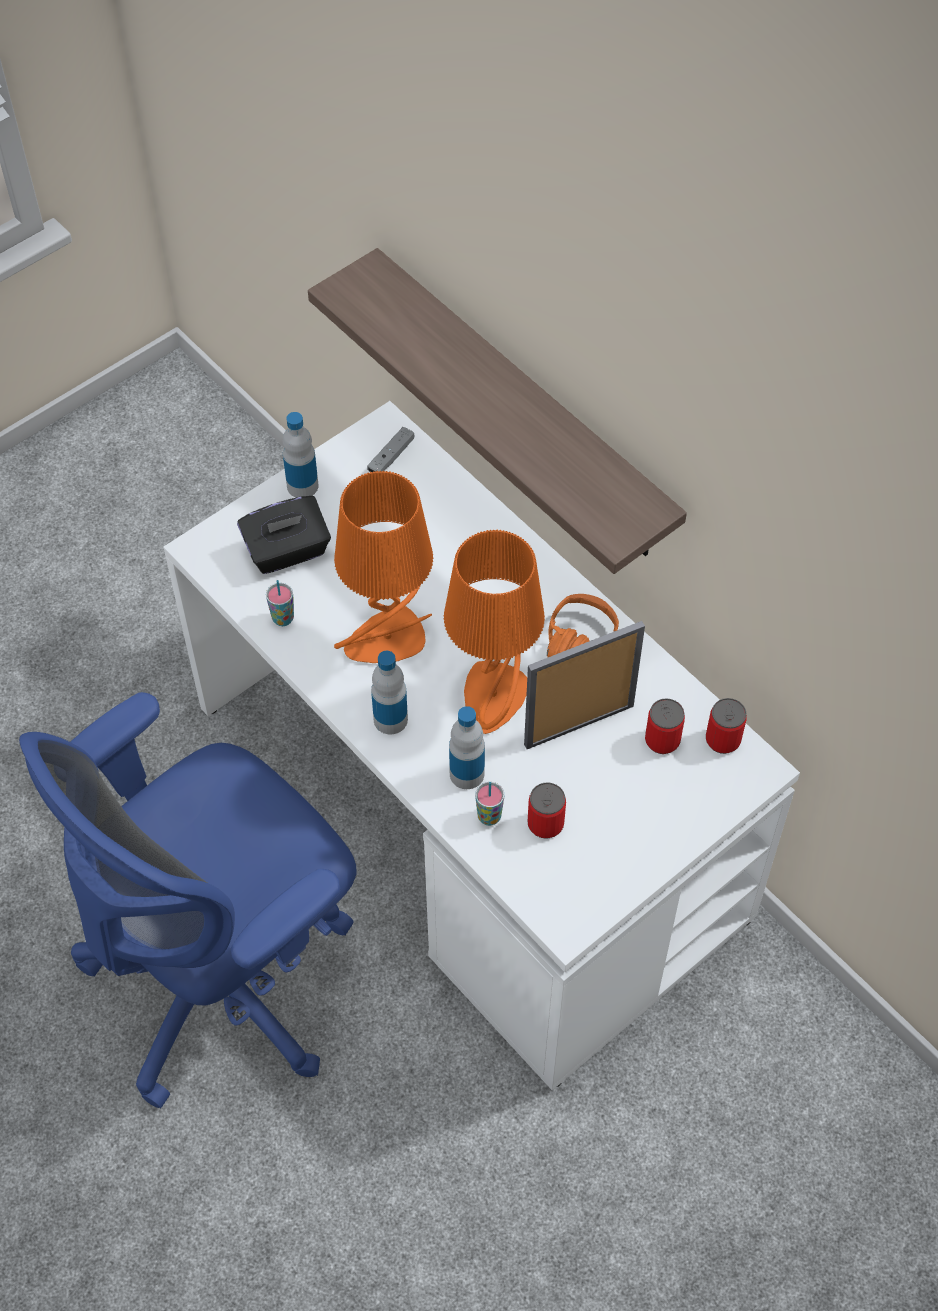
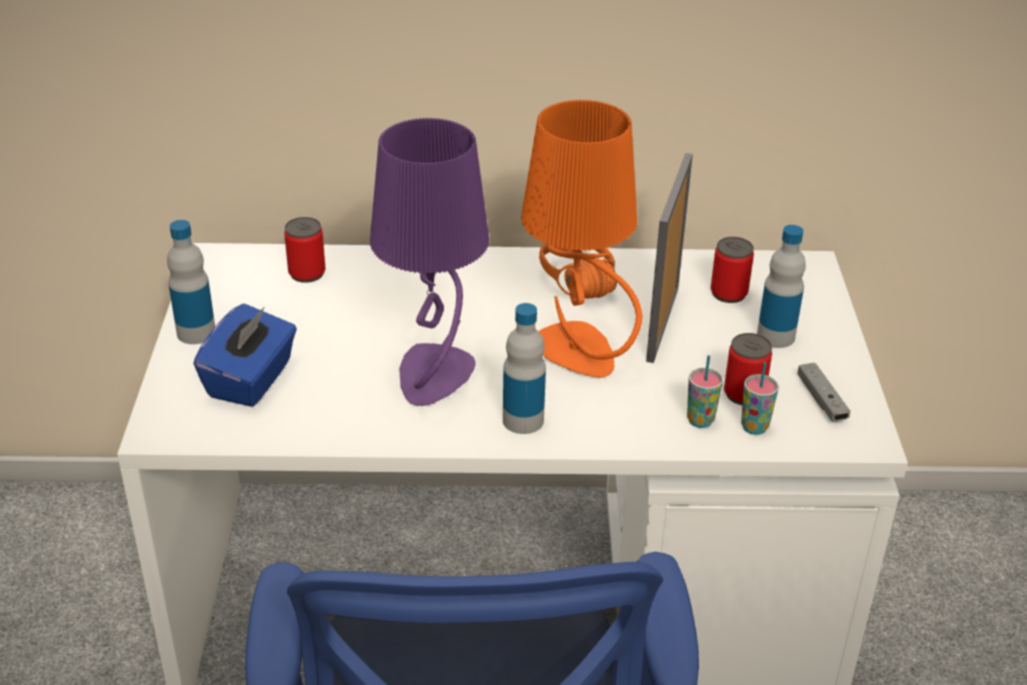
camera: 50 degrees left, 20 degrees down
black tissue box [237,496,331,574] -> blue tissue box [194,303,297,407]
cup [266,580,294,626] -> cup moved to [741,362,779,435]
shelf [308,248,687,574] -> none
orange table lamp [334,470,433,663] -> purple table lamp [370,118,489,406]
grey game controller [367,427,414,472] -> grey game controller moved to [798,363,850,421]
bottle [449,706,485,789] -> bottle moved to [757,225,806,348]
can [706,698,747,754] -> can moved to [284,217,326,283]

